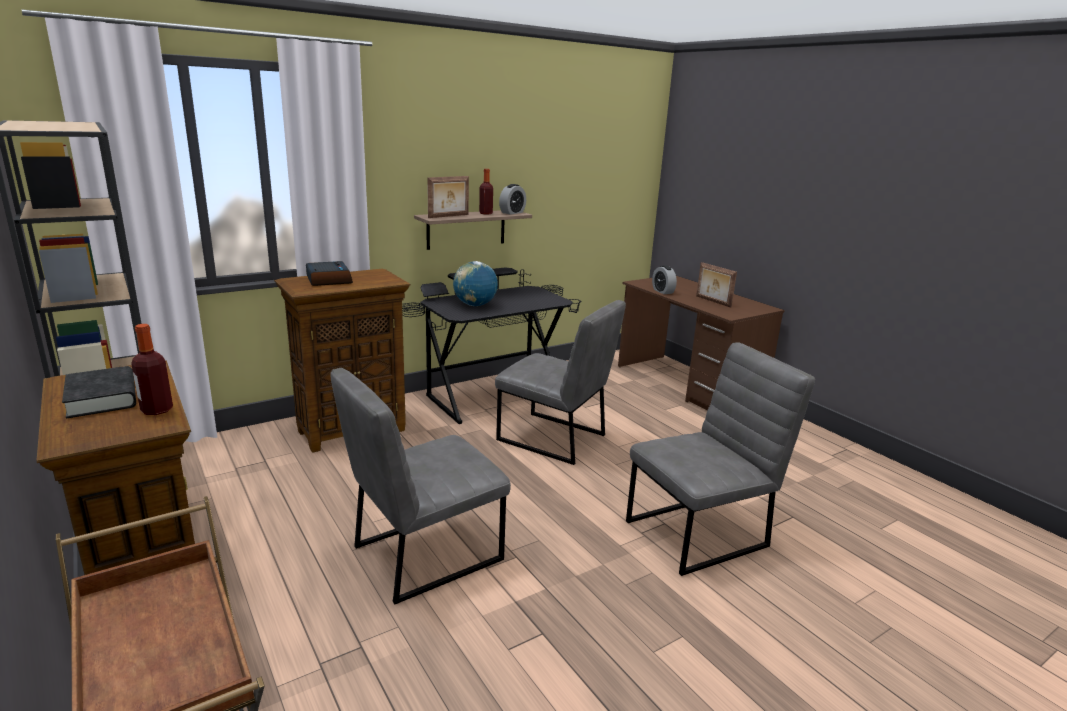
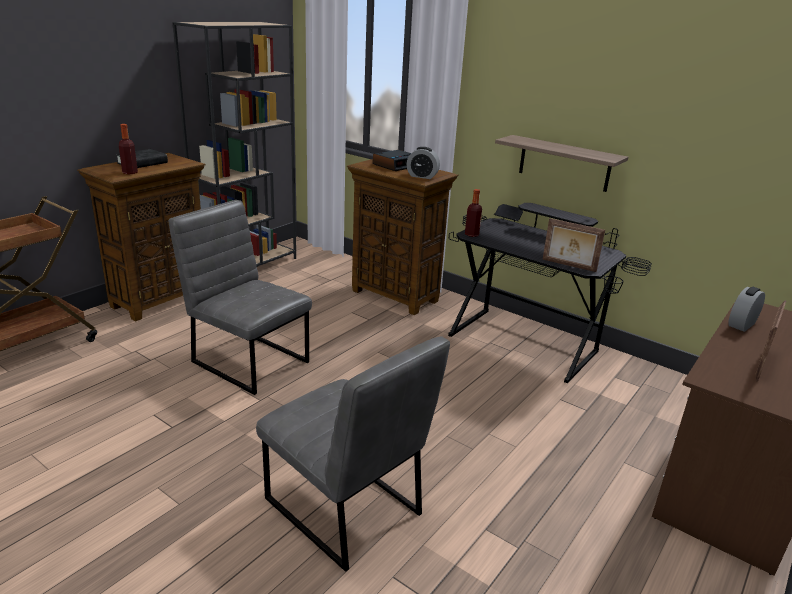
camera: 70 degrees right, 5 degrees up
picture frame [427,176,469,218] -> picture frame moved to [543,218,605,272]
globe [453,261,498,306] -> none
bottle [479,169,493,215] -> bottle moved to [465,189,482,237]
grey chair [495,300,626,465] -> none
alarm clock [499,184,526,215] -> alarm clock moved to [407,147,440,179]

